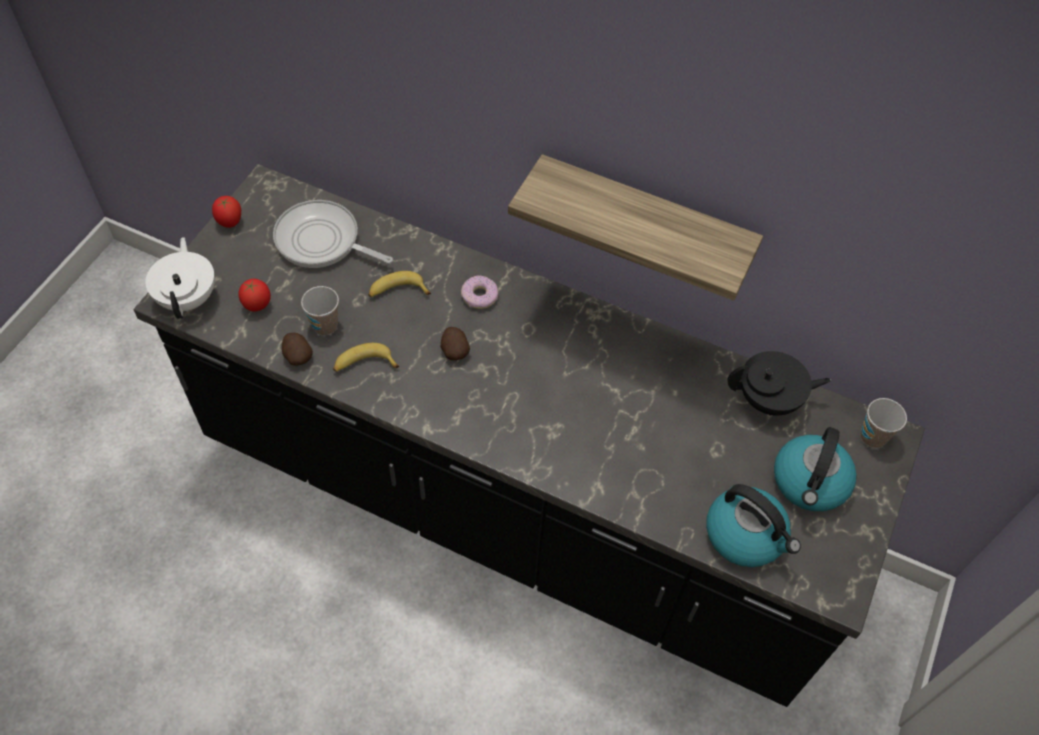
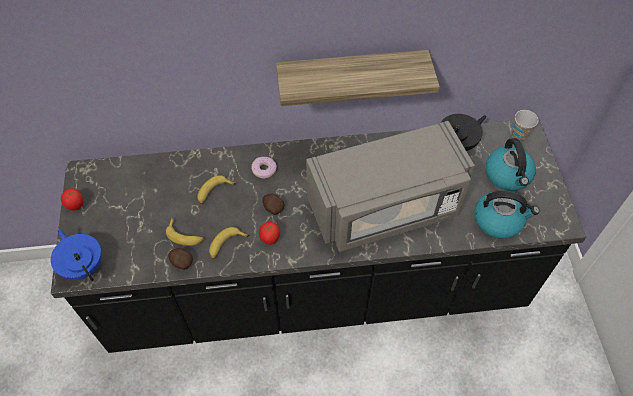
camera: 30 degrees left, 0 degrees up
white teapot [145,237,215,319] -> blue teapot [51,229,102,281]
tomato [239,279,271,311] -> tomato moved to [259,222,280,245]
frying pan [273,200,393,268] -> none
cup [301,286,339,336] -> banana [166,218,204,246]
none -> grey microwave [306,121,475,252]

